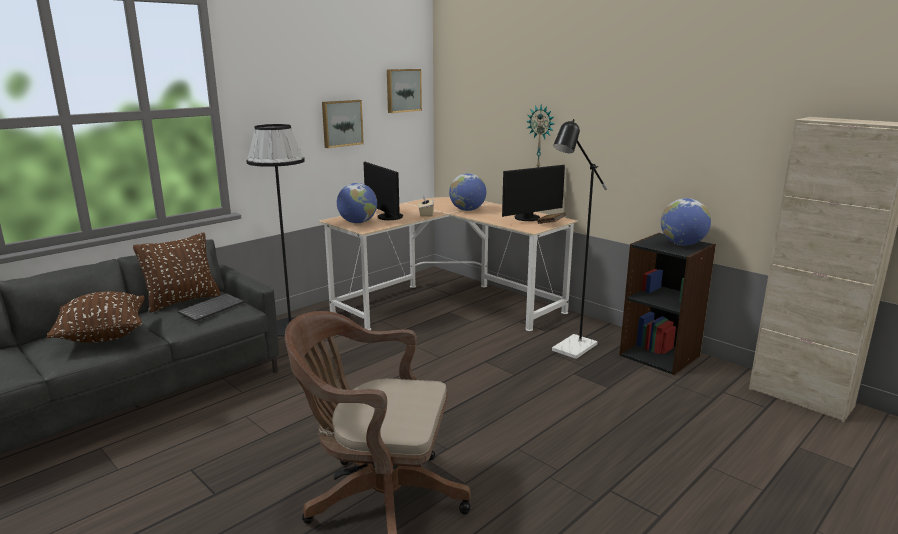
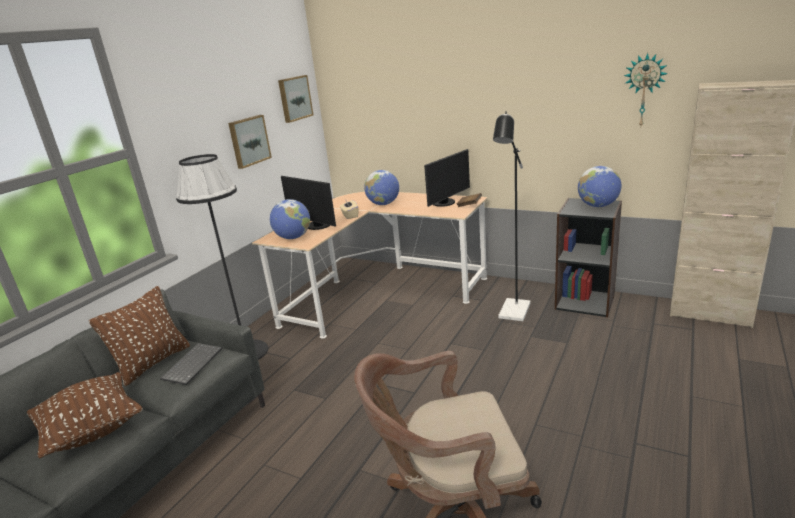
camera: 15 degrees left, 5 degrees up
wall clock [526,105,554,167] -> wall clock moved to [624,53,668,126]

